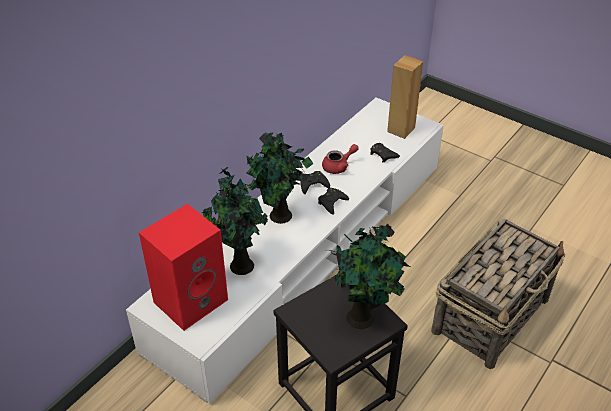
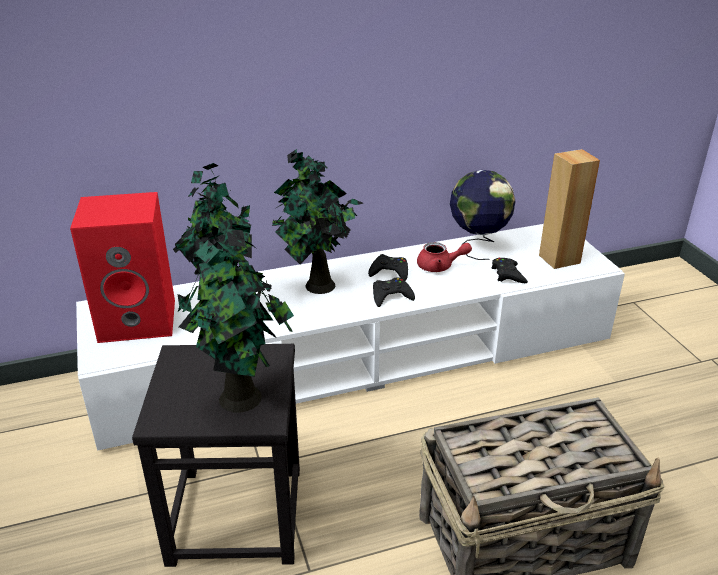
camera: 35 degrees right, 10 degrees down
none -> globe [450,170,516,260]

